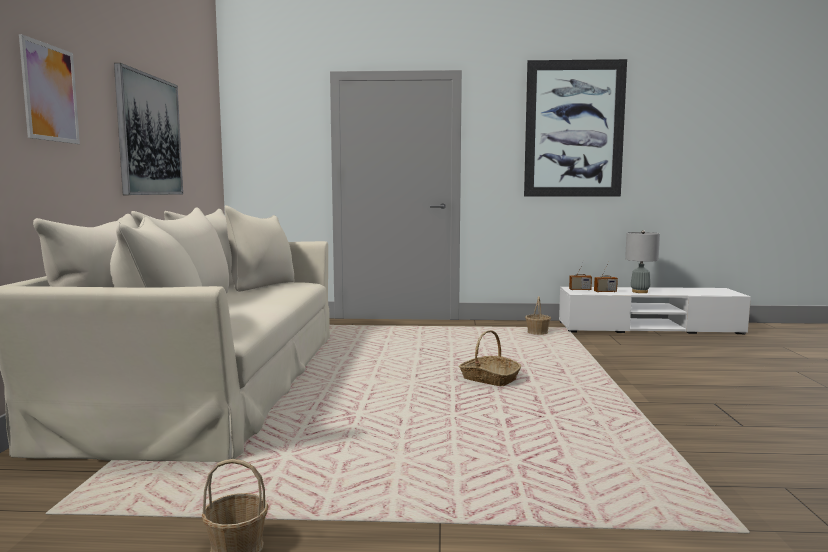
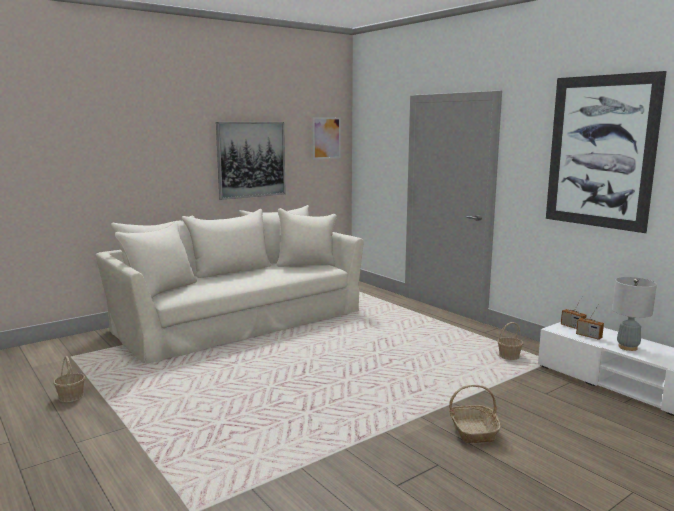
camera: 50 degrees right, 5 degrees up
picture [19,34,80,144] -> picture moved to [312,117,341,160]
basket [459,330,521,386] -> basket moved to [449,385,501,443]

